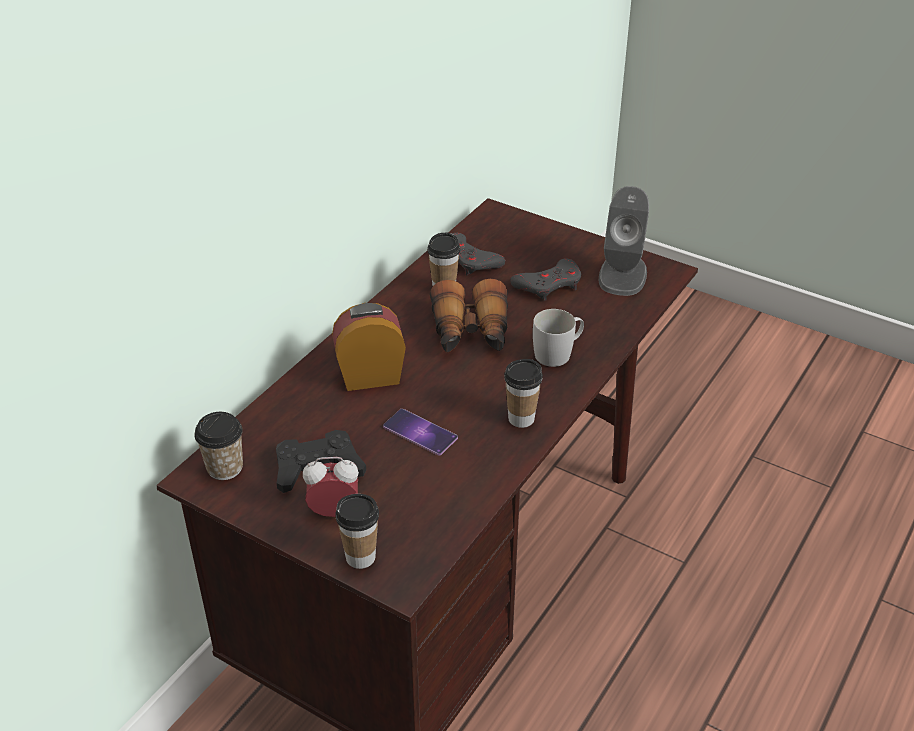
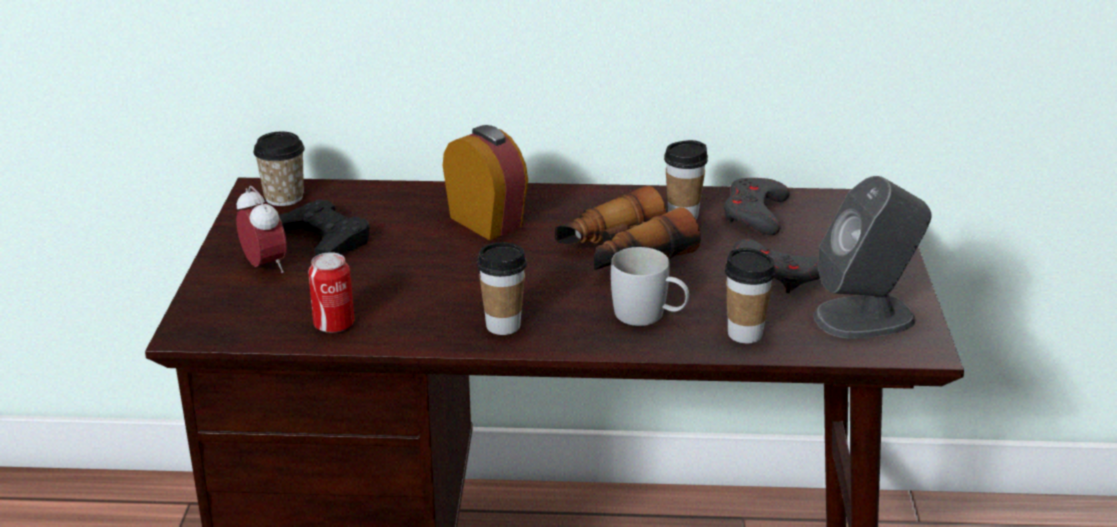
camera: 60 degrees right, 10 degrees down
cup [335,494,379,569] -> cup moved to [725,248,776,343]
phone [383,409,458,455] -> none
none -> can [308,252,354,333]

